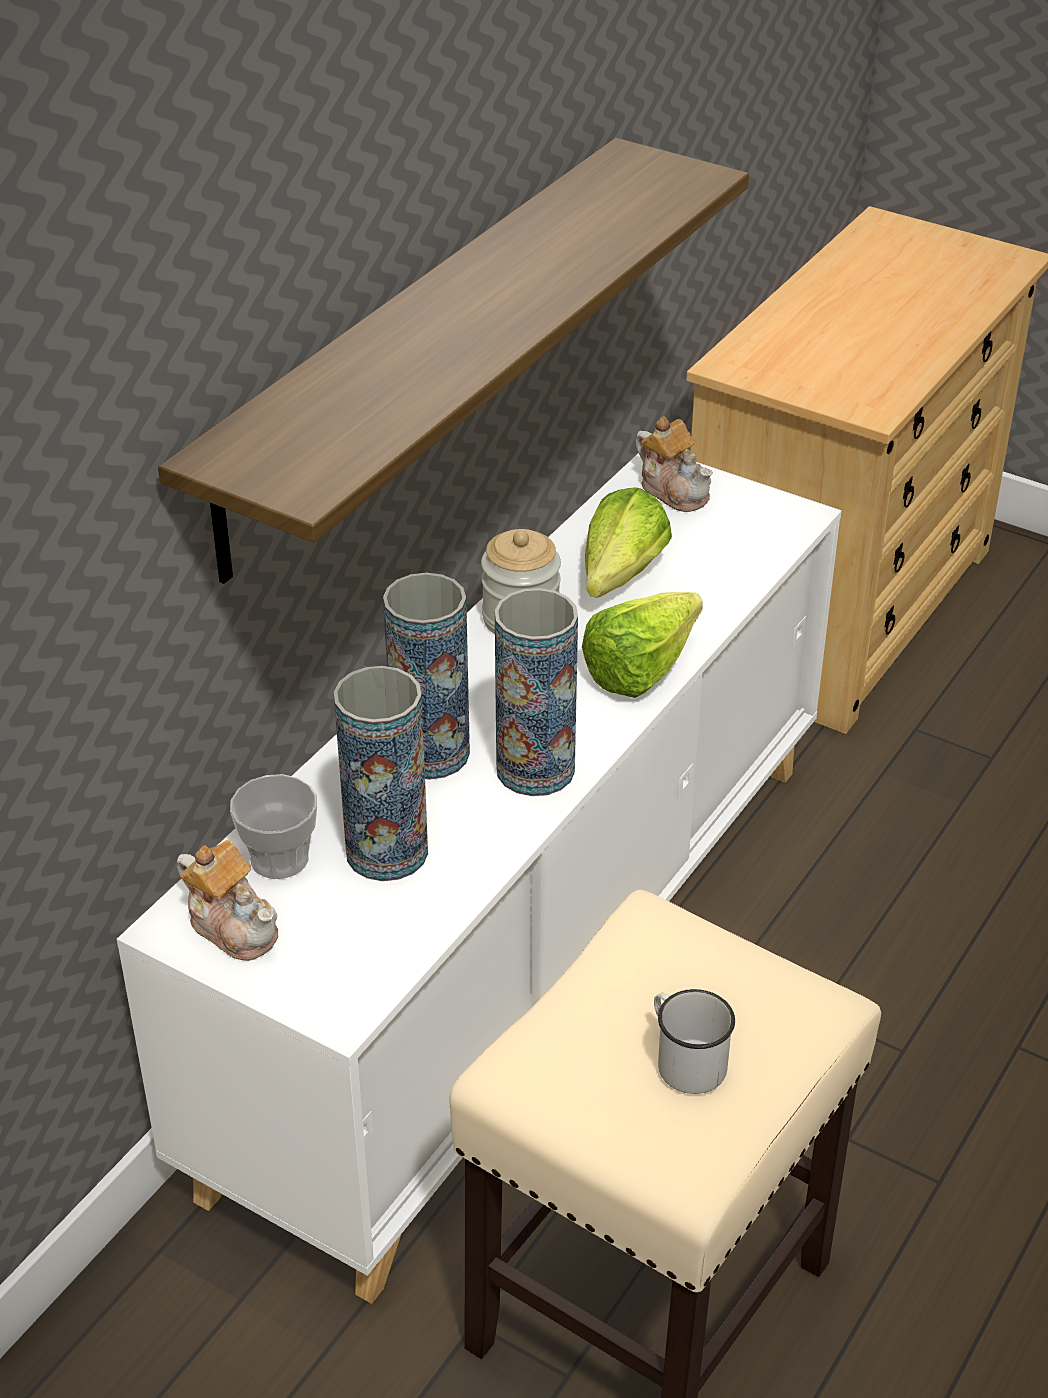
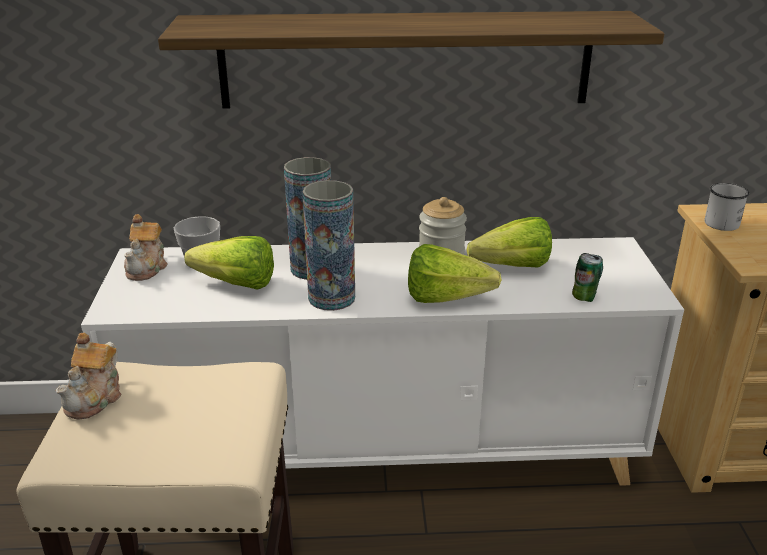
camera: 55 degrees right, 10 degrees down
vase [334,666,428,881] -> lettuce [184,236,274,290]
teapot [635,416,713,512] -> teapot moved to [56,333,121,420]
white mug [654,989,735,1094] -> white mug moved to [704,183,750,231]
none -> can [572,253,603,302]

